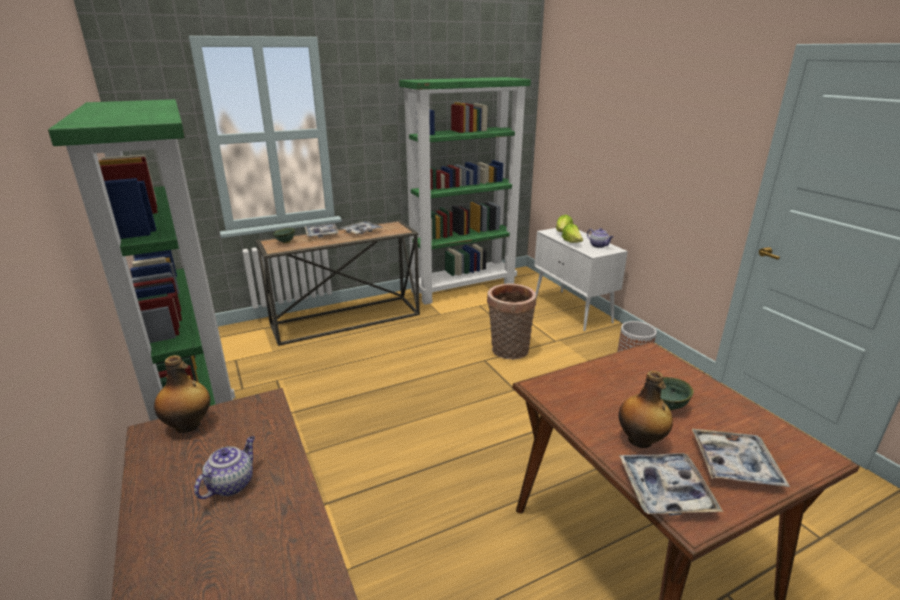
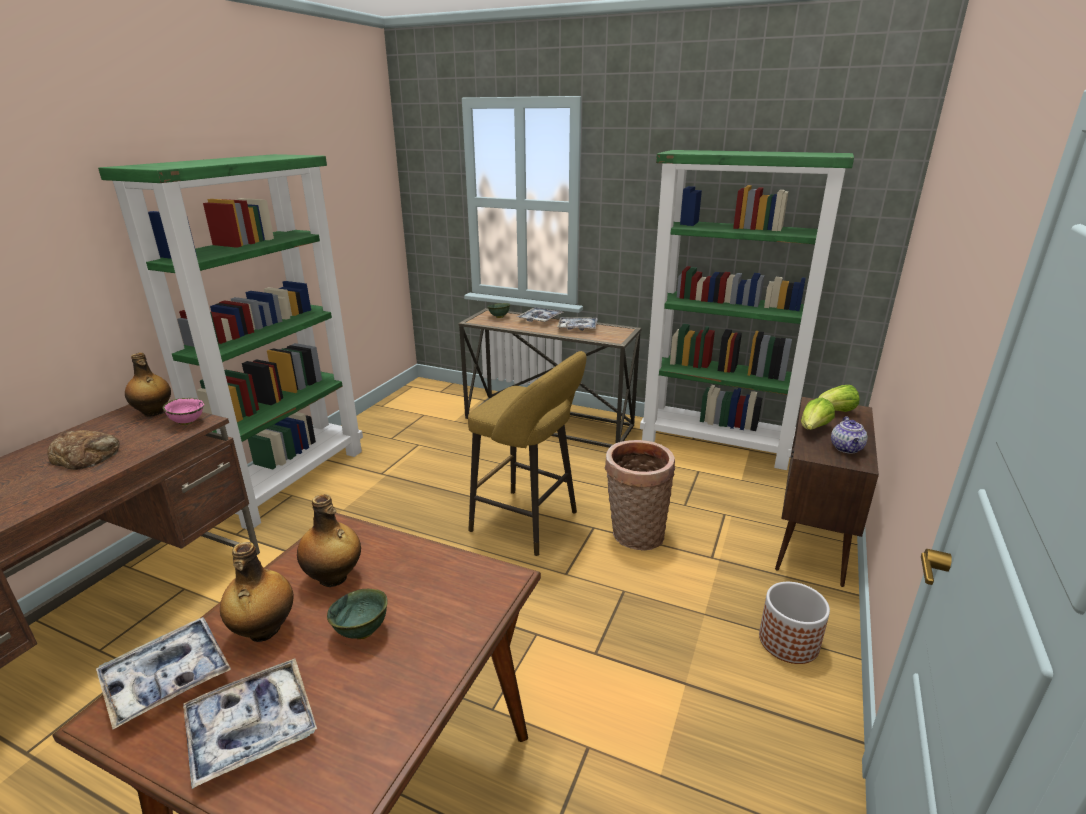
camera: 50 degrees right, 0 degrees up
teapot [194,436,255,499] -> bread [47,430,120,470]
white cabinet [534,228,628,331] -> brown cabinet [775,397,879,587]
none -> pink bowl [163,398,204,425]
none -> bottle [297,494,361,587]
none -> yellow stool [468,351,586,556]

